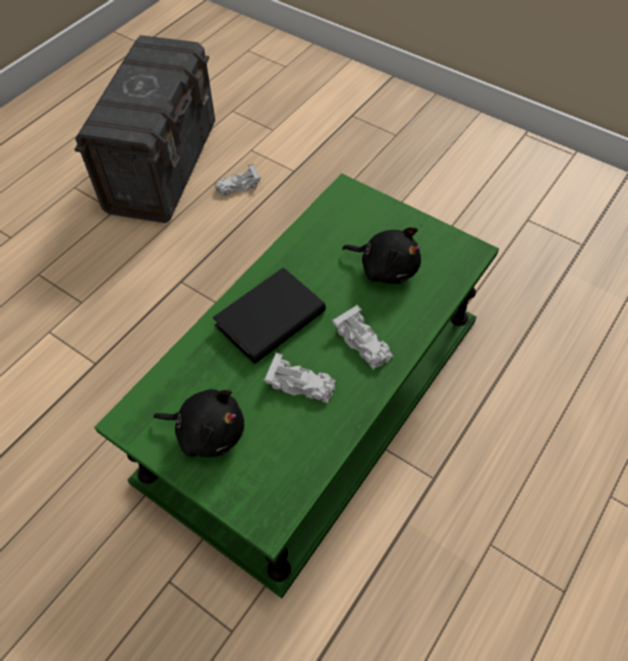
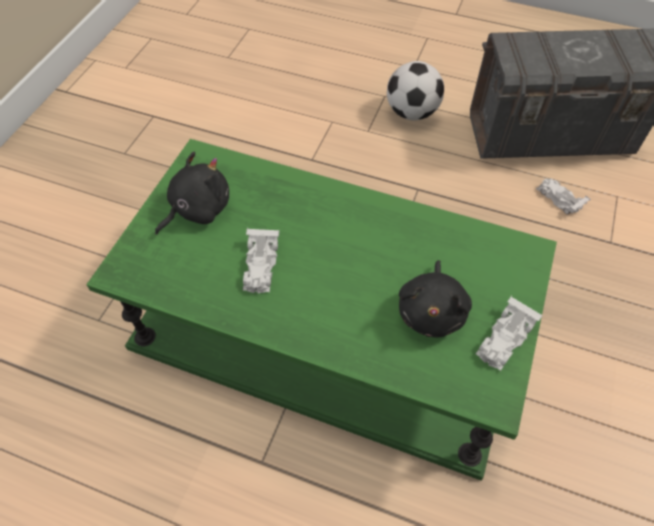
camera: 75 degrees right, 0 degrees up
black plush toy [153,389,244,457] -> black plush toy turned 135 degrees counterclockwise [155,152,229,235]
black book [213,267,326,364] -> none
white toy car [332,304,393,370] -> white toy car moved to [476,297,543,371]
none -> football [387,61,444,120]

